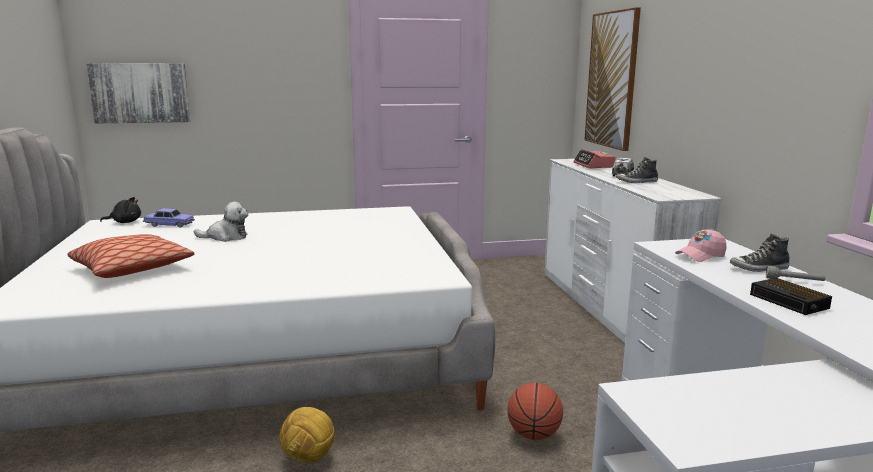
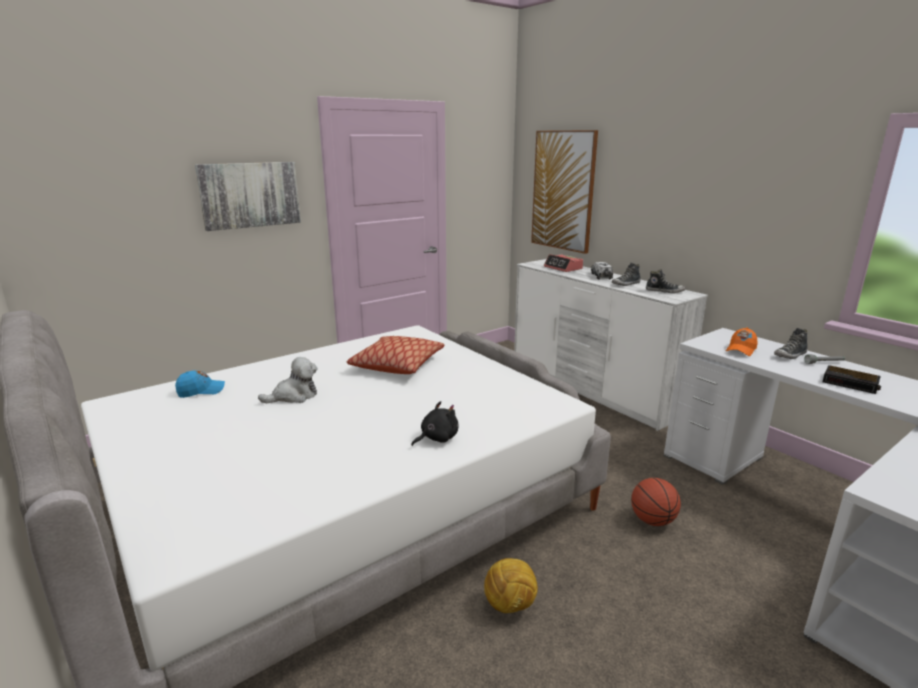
camera: 25 degrees left, 5 degrees up
pillow [67,234,194,278] -> pillow moved to [347,336,445,374]
picture [86,63,190,124] -> picture moved to [195,162,301,231]
black plush toy [100,197,141,223] -> black plush toy moved to [411,401,459,446]
toy car [143,208,195,228] -> blue cap [175,370,225,398]
pink cap [675,229,726,262] -> orange cap [726,328,758,356]
none -> shoe [646,269,686,293]

